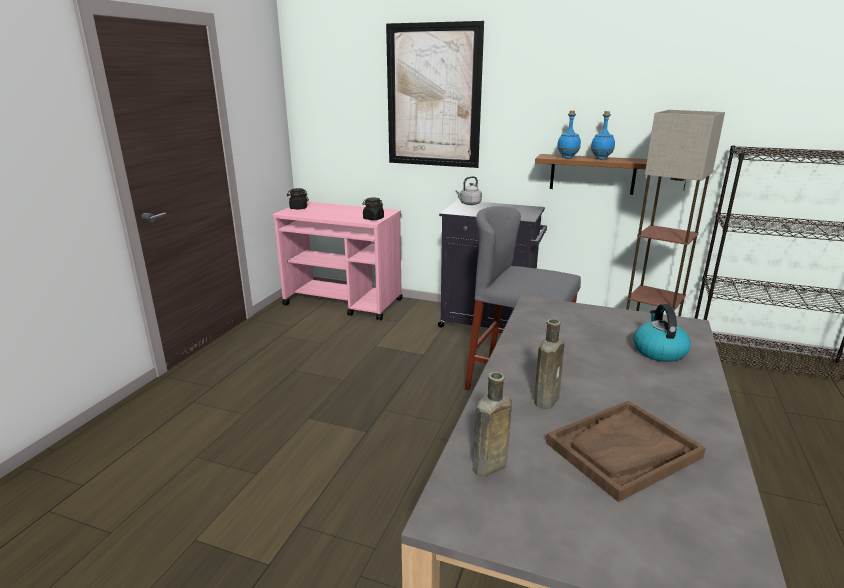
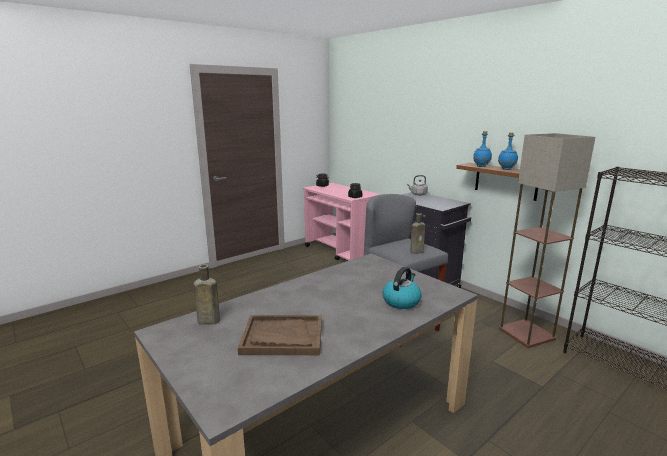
camera: 30 degrees right, 5 degrees down
picture [386,21,484,168] -> none
brown bottle [534,319,564,409] -> brown bottle moved to [410,213,425,254]

